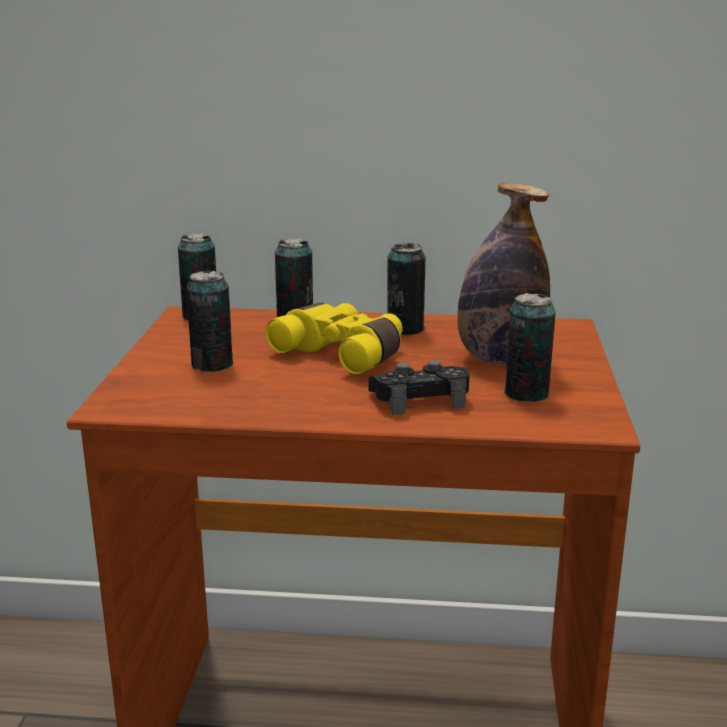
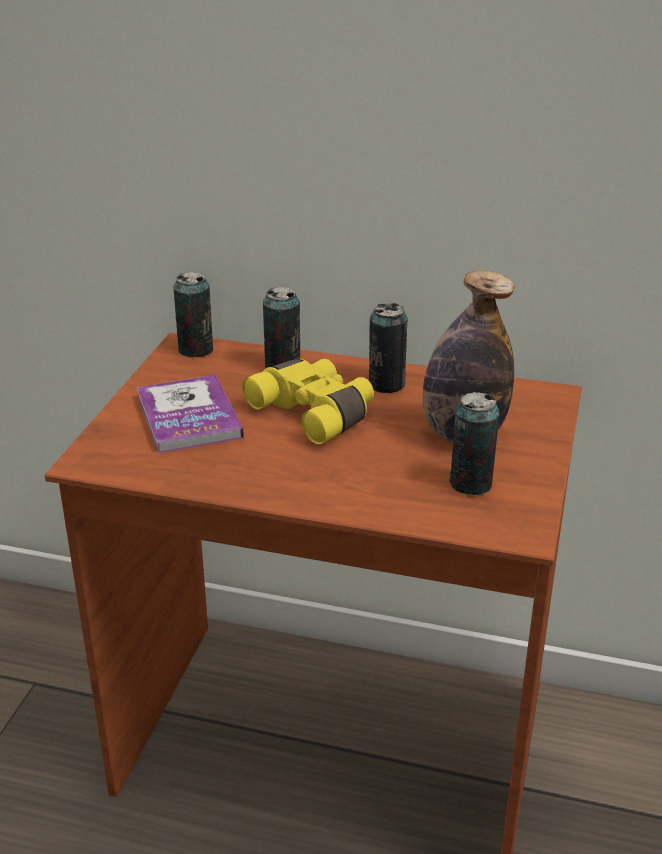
camera: 10 degrees right, 10 degrees up
can [186,270,233,372] -> book [137,375,244,453]
black game controller [369,360,470,415] -> none

